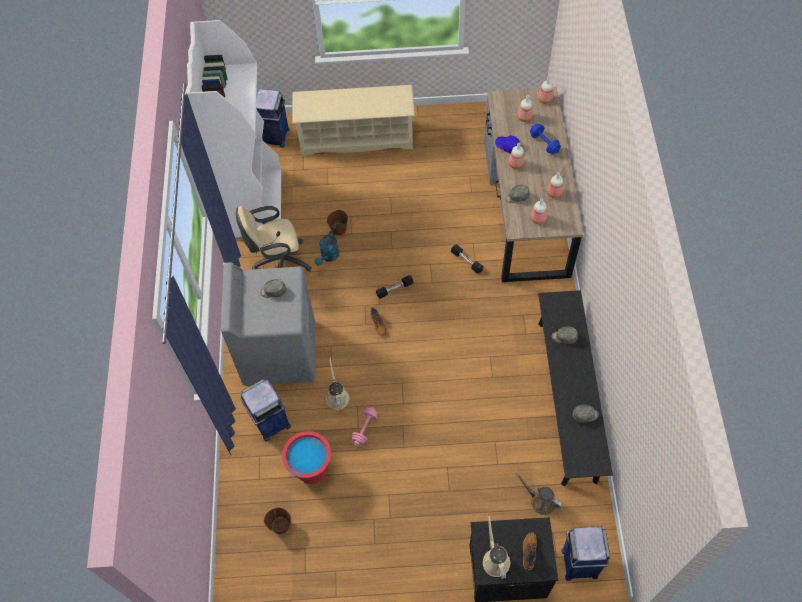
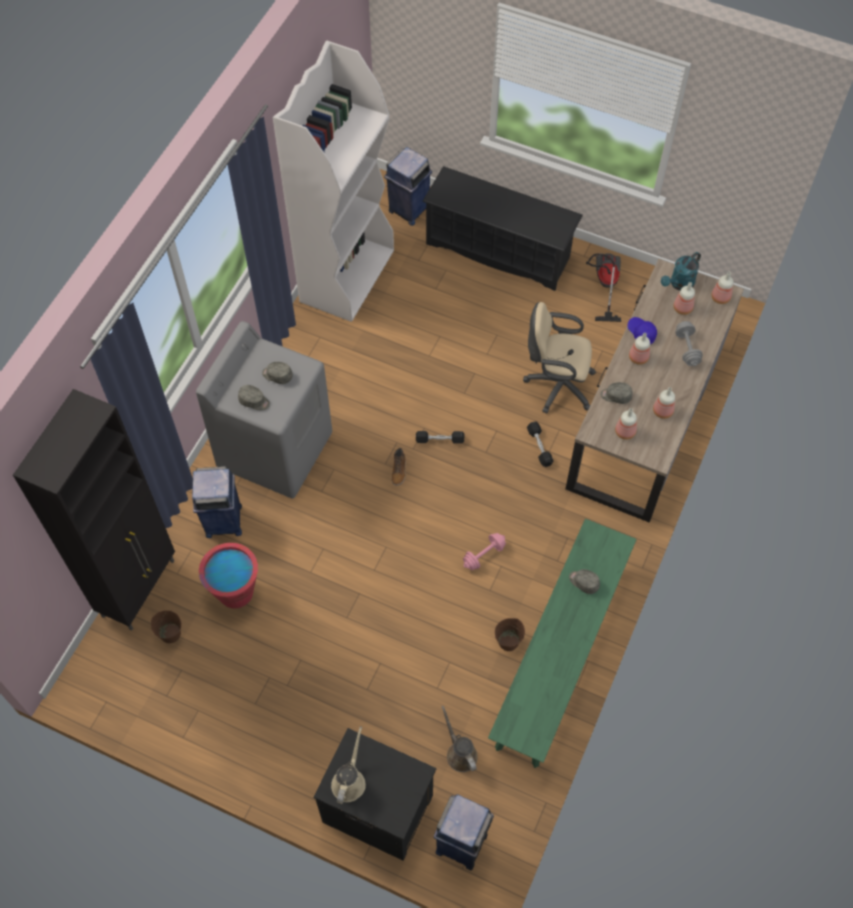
camera: 25 degrees right, 0 degrees up
beige office chair [236,206,312,271] -> beige office chair moved to [523,302,596,414]
beige shoe rack [293,85,415,156] -> black shoe rack [422,166,583,291]
turquoise watering can [315,230,339,266] -> turquoise watering can moved to [661,252,701,291]
beige watering can [326,357,349,410] -> none
brown bucket [327,210,348,235] -> brown bucket moved to [495,618,525,651]
pink dumbbell [351,407,377,446] -> pink dumbbell moved to [463,533,506,570]
boot [523,532,537,571] -> none
blue dumbbell [530,124,561,154] -> grey dumbbell [675,321,703,366]
black bench [538,290,613,486] -> green bench [488,519,637,768]
grey cap [572,405,599,423] -> grey cap moved to [238,385,270,410]
none -> black cabinet [13,389,175,630]
none -> vacuum cleaner [586,253,621,322]

